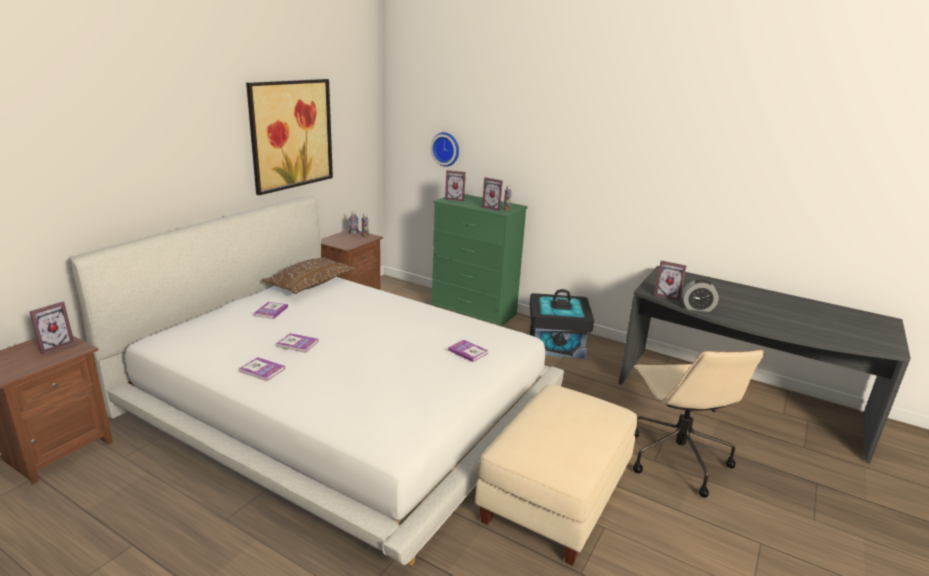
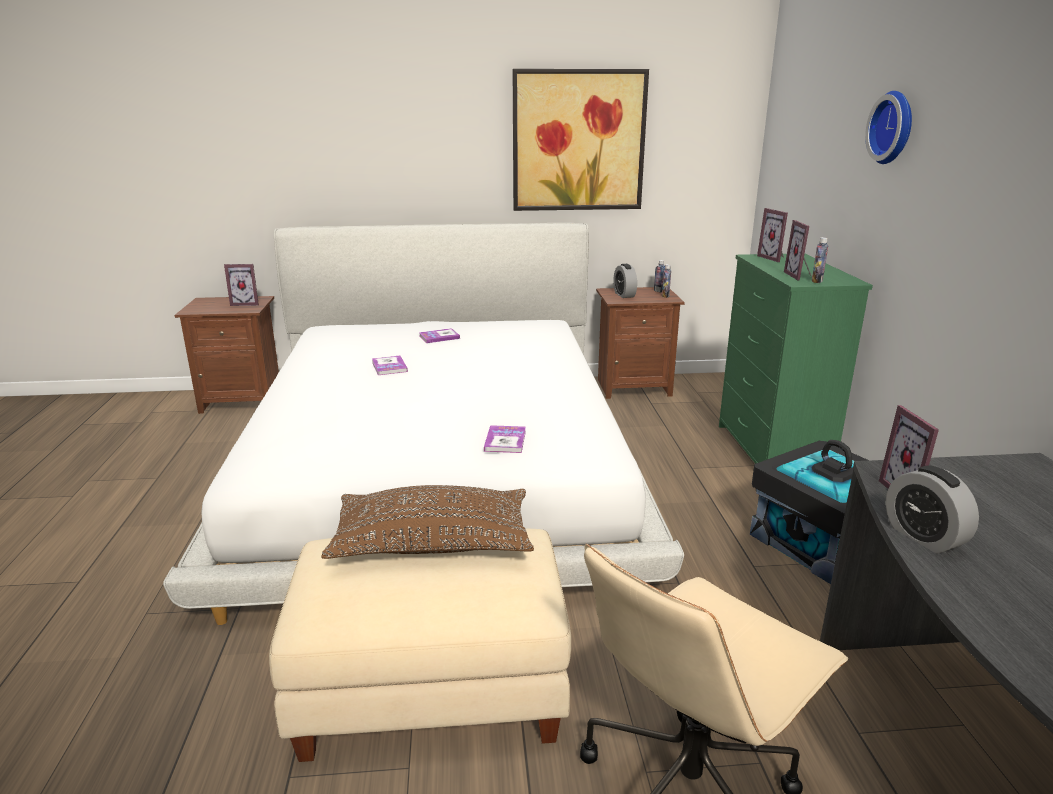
camera: 55 degrees right, 0 degrees up
book [239,357,285,381] -> none
brown pillow [262,257,356,294] -> brown pillow moved to [321,485,534,559]
wall clock [430,132,459,167] -> wall clock moved to [865,91,912,164]
none -> alarm clock [613,264,637,298]

